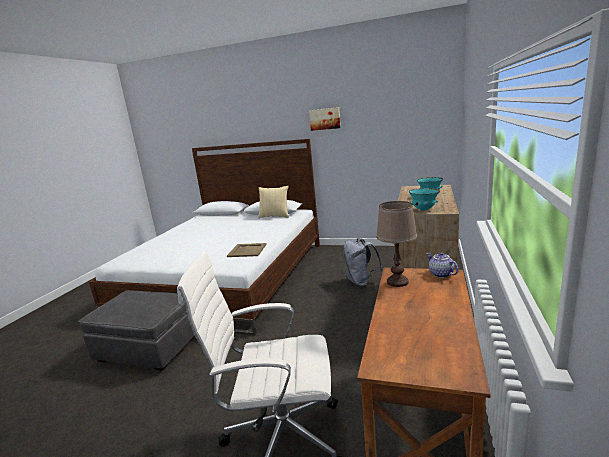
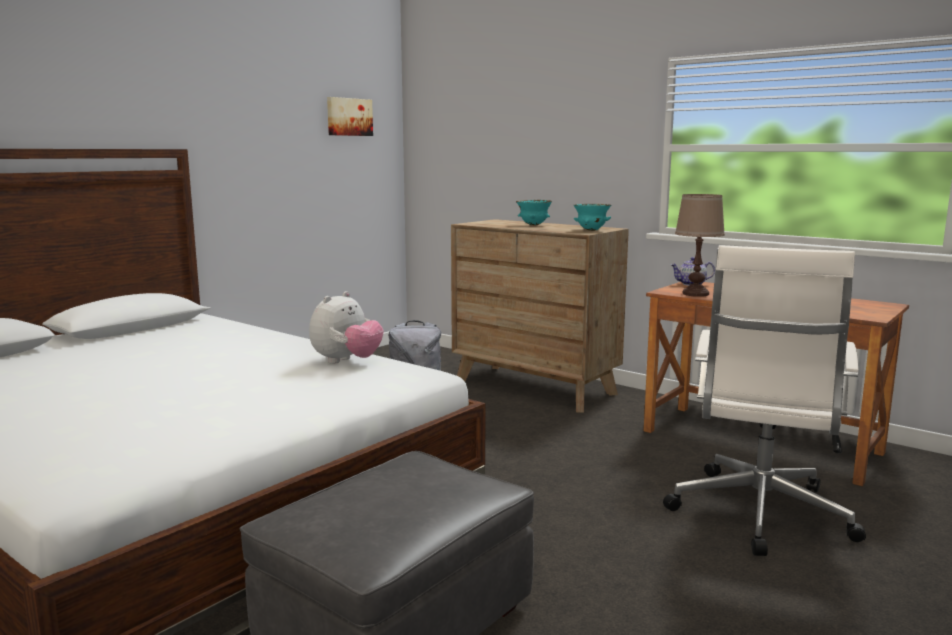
camera: 70 degrees left, 5 degrees down
beige tray [227,243,267,257] -> plush toy [309,291,383,364]
pillow [258,186,289,218] -> none
picture [309,107,341,131] -> picture moved to [327,97,373,136]

